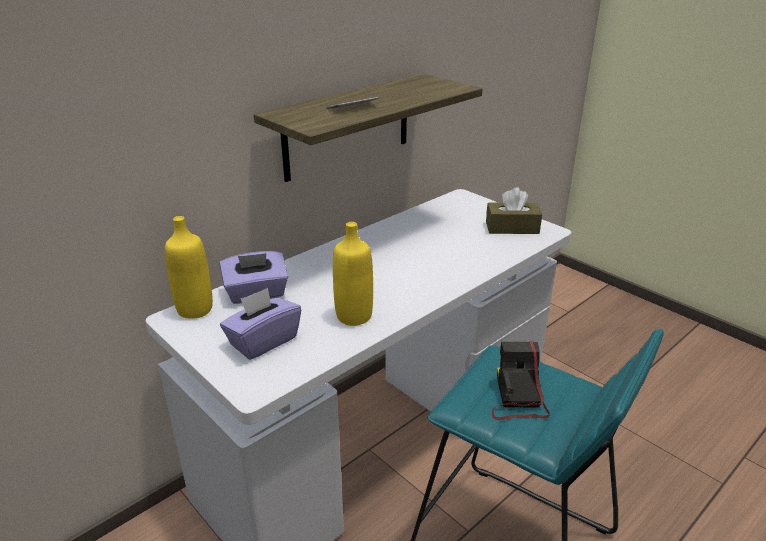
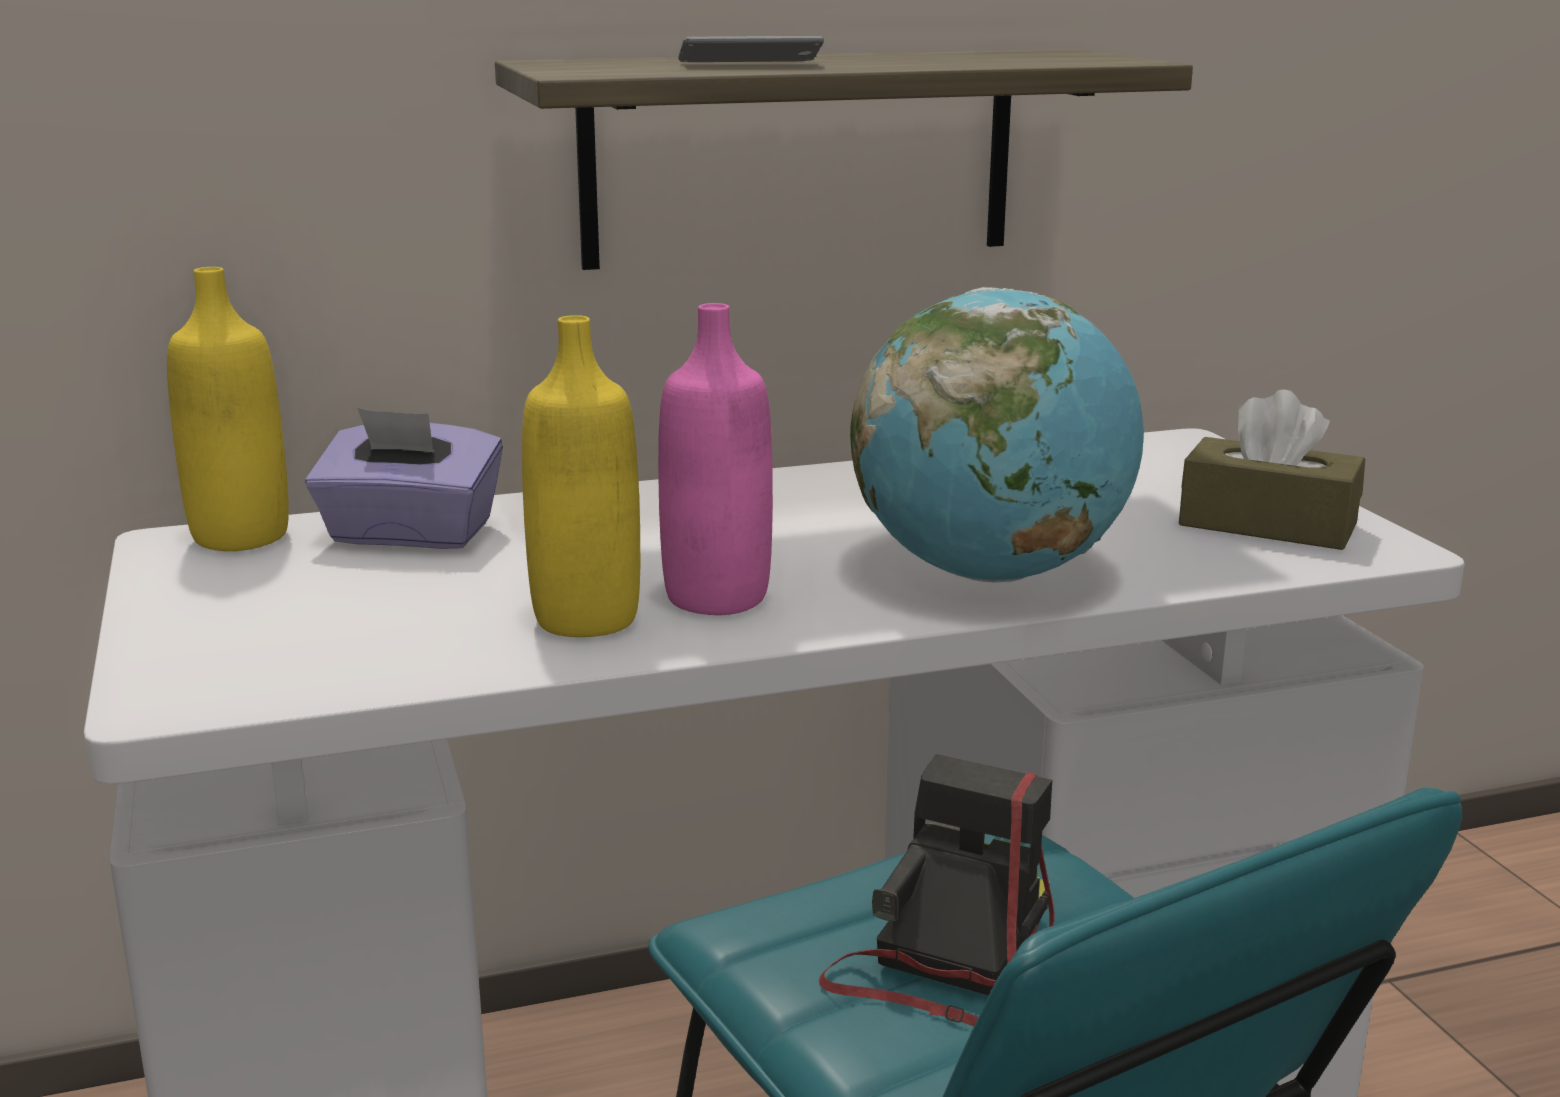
camera: 25 degrees right, 10 degrees down
purple tissue box [220,288,301,360] -> none
none -> pink bottle [658,303,773,615]
none -> globe [850,287,1144,582]

